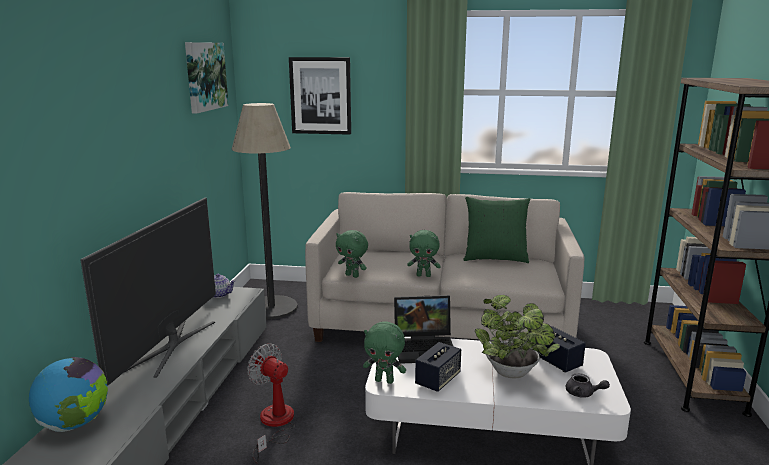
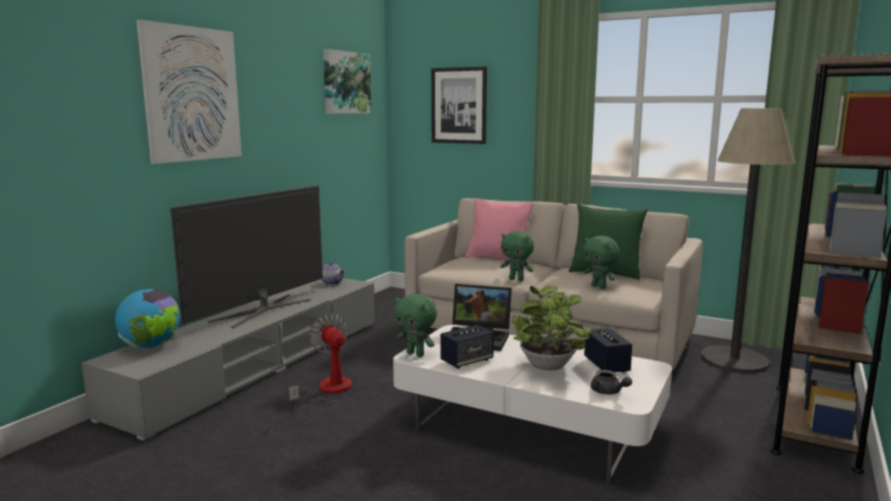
camera: 20 degrees right, 5 degrees down
floor lamp [232,103,298,320] -> floor lamp moved to [701,108,795,373]
green plush toy [336,230,368,278] -> green plush toy moved to [583,236,620,289]
none -> picture [136,20,242,164]
none -> pink pillow [466,198,534,260]

